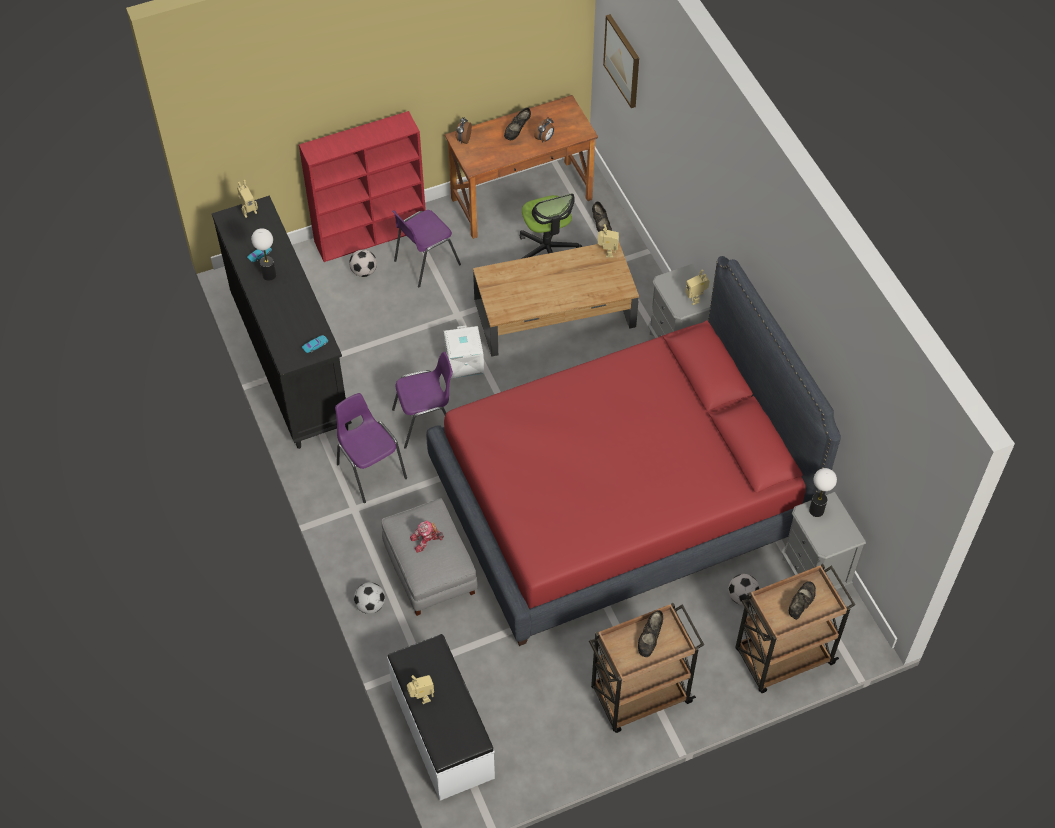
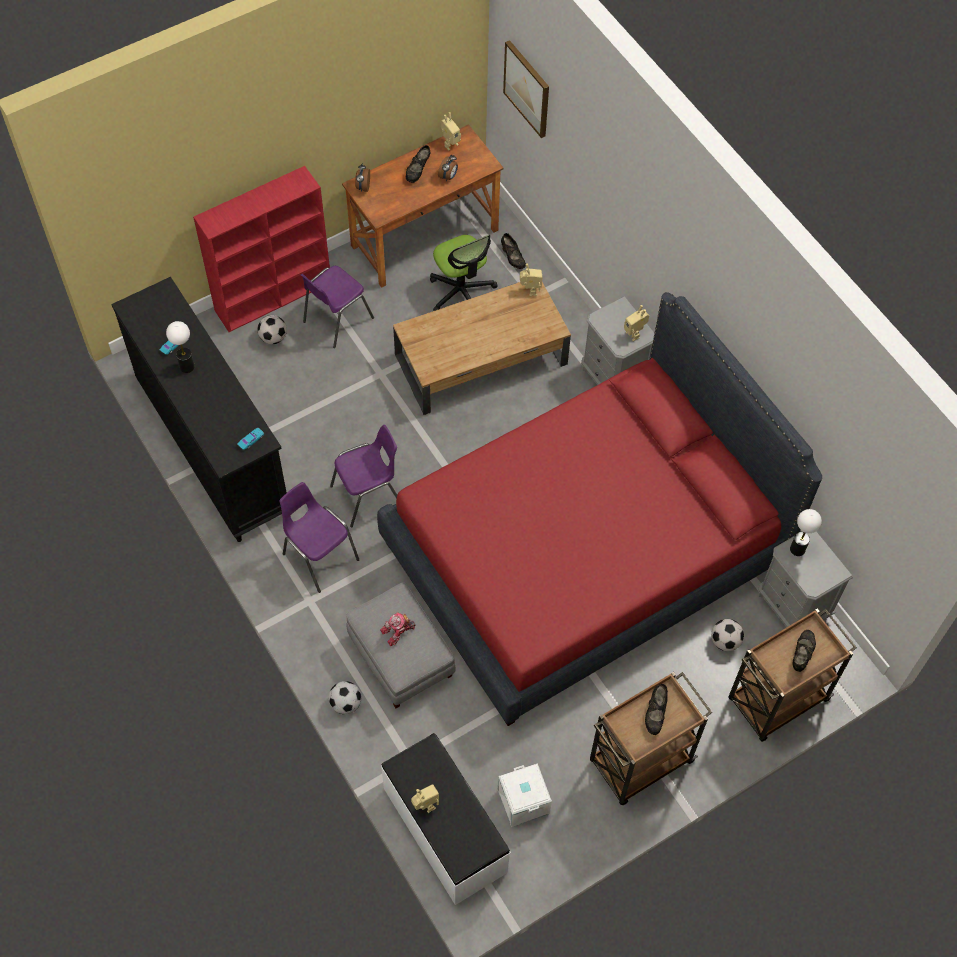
camera: 10 degrees left, 5 degrees up
toy robot [237,180,258,218] -> toy robot moved to [440,112,461,150]
white storage box [444,326,484,379] -> white storage box moved to [498,763,552,827]

